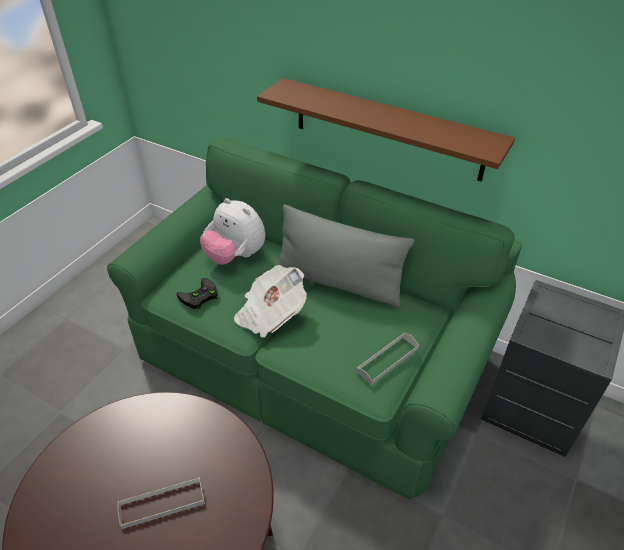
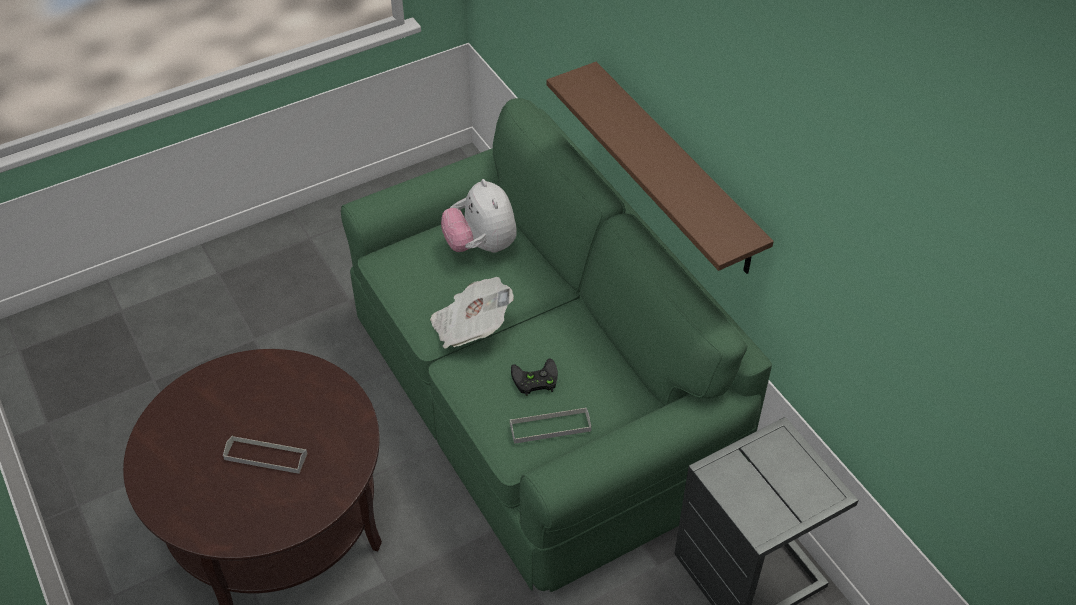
camera: 30 degrees right, 5 degrees up
black game controller [177,278,218,310] -> black game controller moved to [511,358,558,396]
grey pillow [276,204,415,308] -> none

